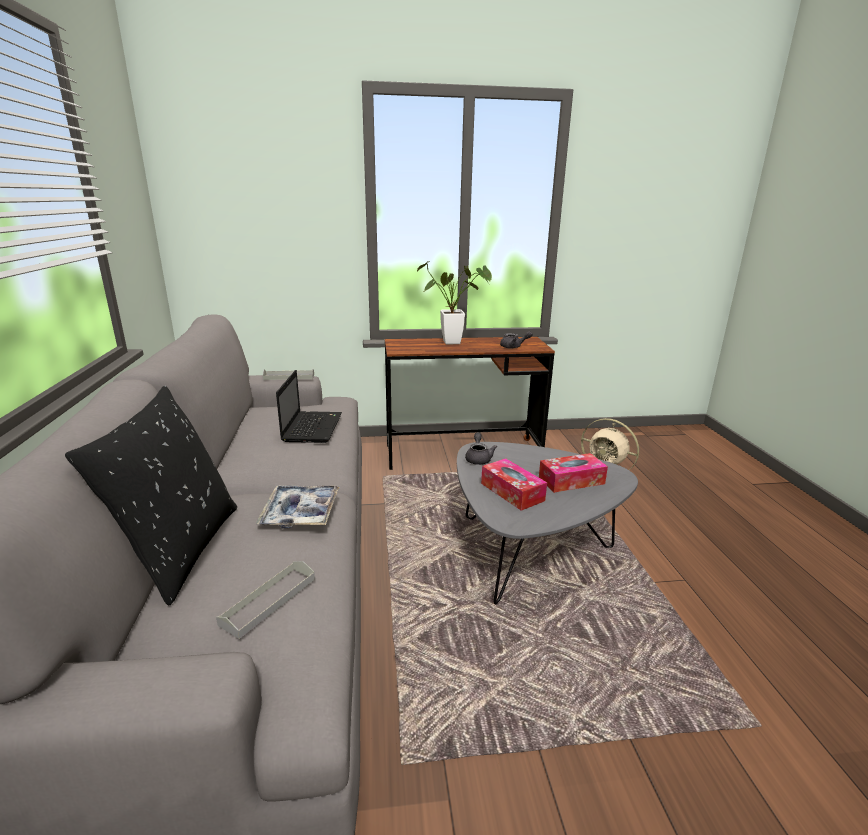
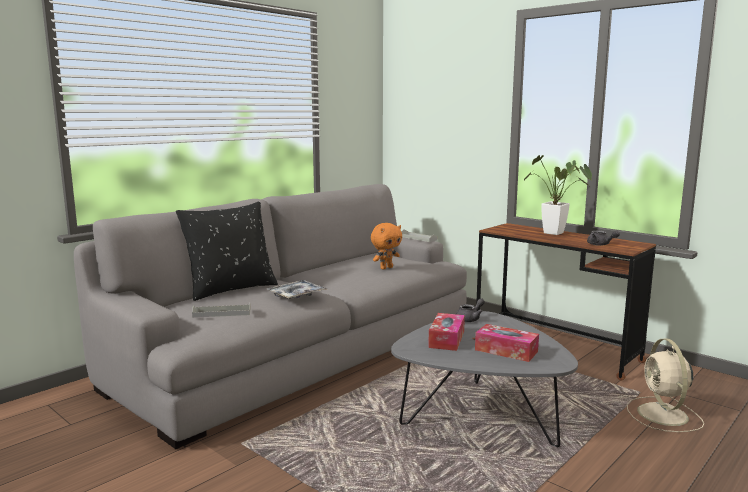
camera: 50 degrees right, 10 degrees down
laptop [276,370,342,443] -> orange plush toy [371,223,402,269]

